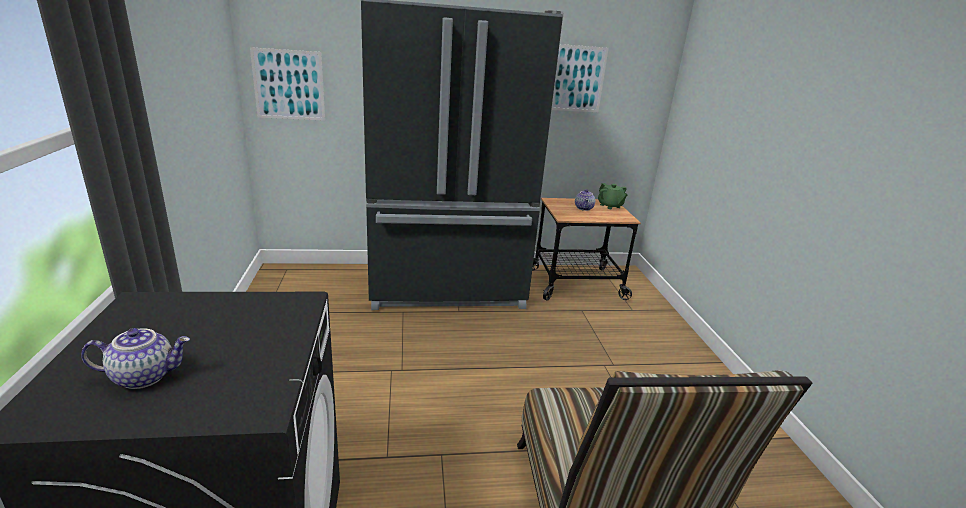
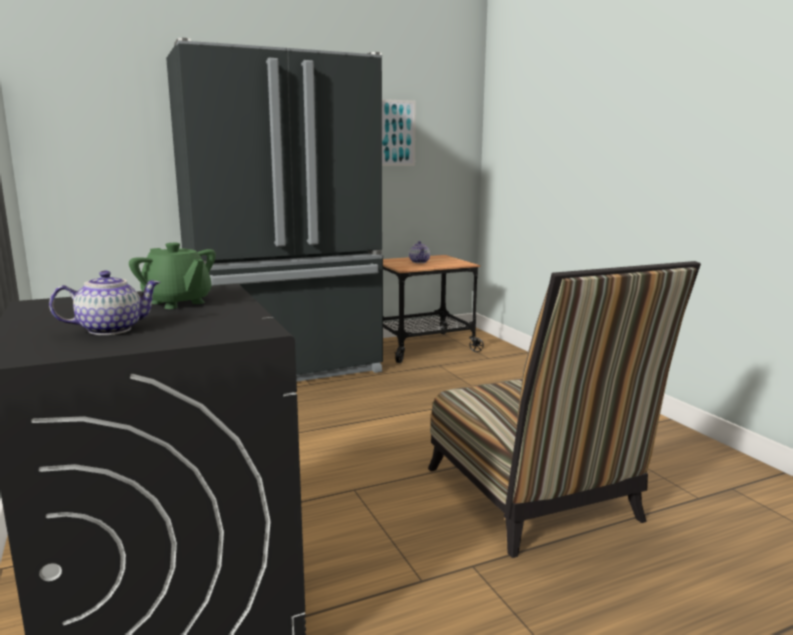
camera: 15 degrees left, 10 degrees down
picture [250,47,325,121] -> none
green teapot [598,183,628,209] -> green teapot moved to [129,243,216,309]

